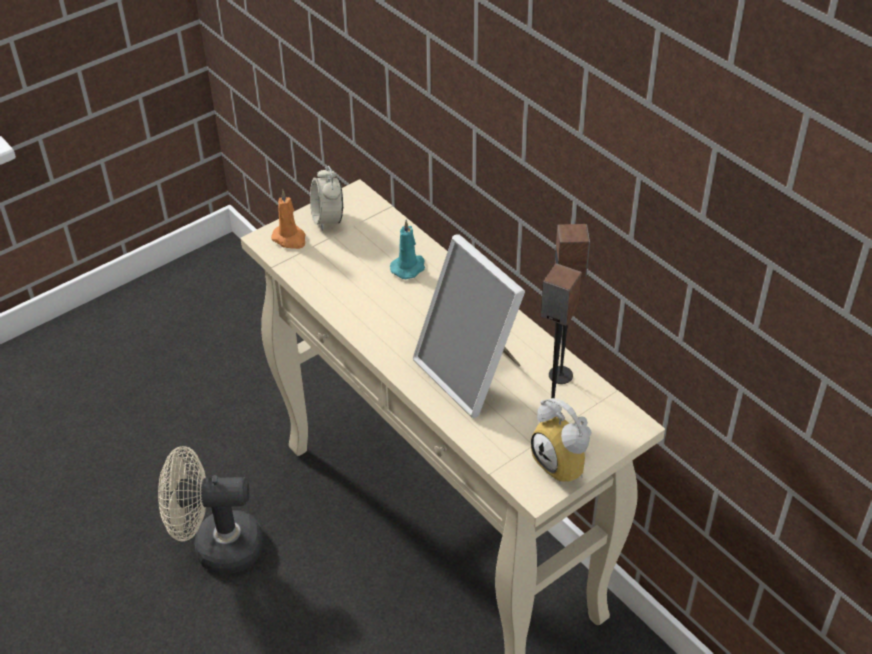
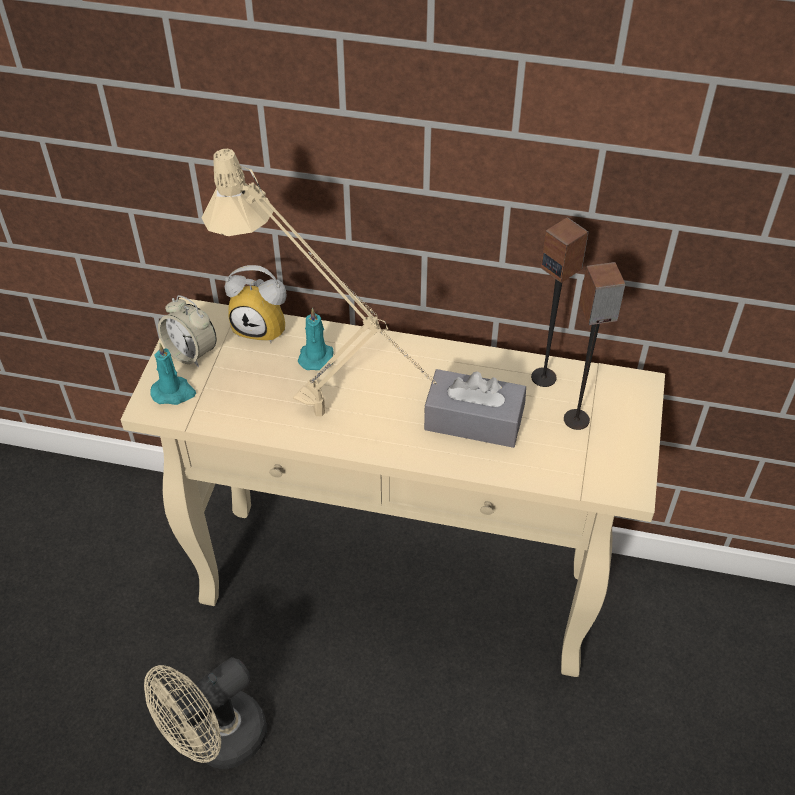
camera: 40 degrees left, 5 degrees up
orange candle [271,190,306,249] -> turquoise candle [150,343,196,405]
picture frame [413,234,525,418] -> grey tissue box [424,369,526,448]
alarm clock [531,398,592,484] -> alarm clock moved to [225,265,286,343]
none -> beige table lamp [202,149,437,416]

